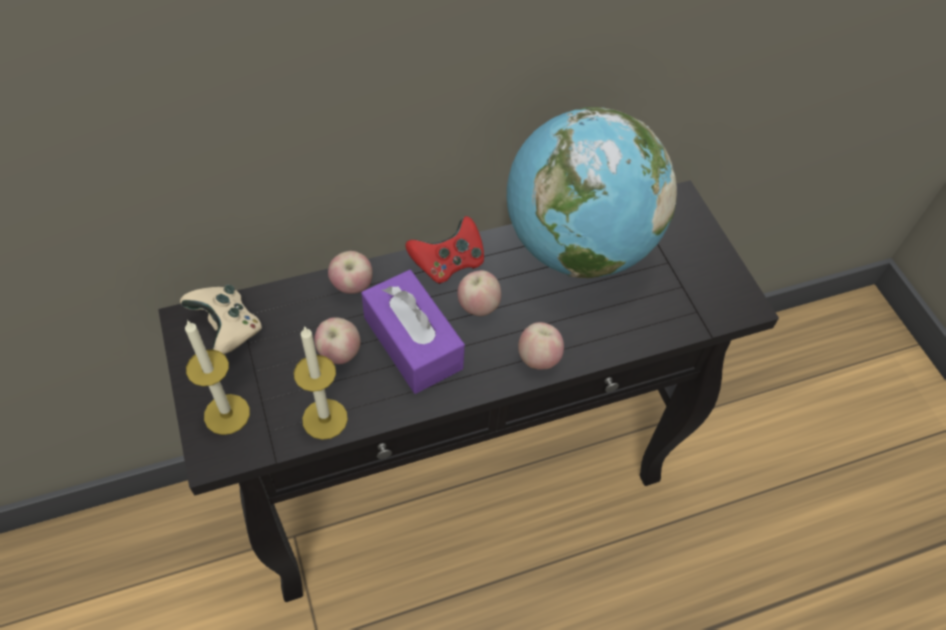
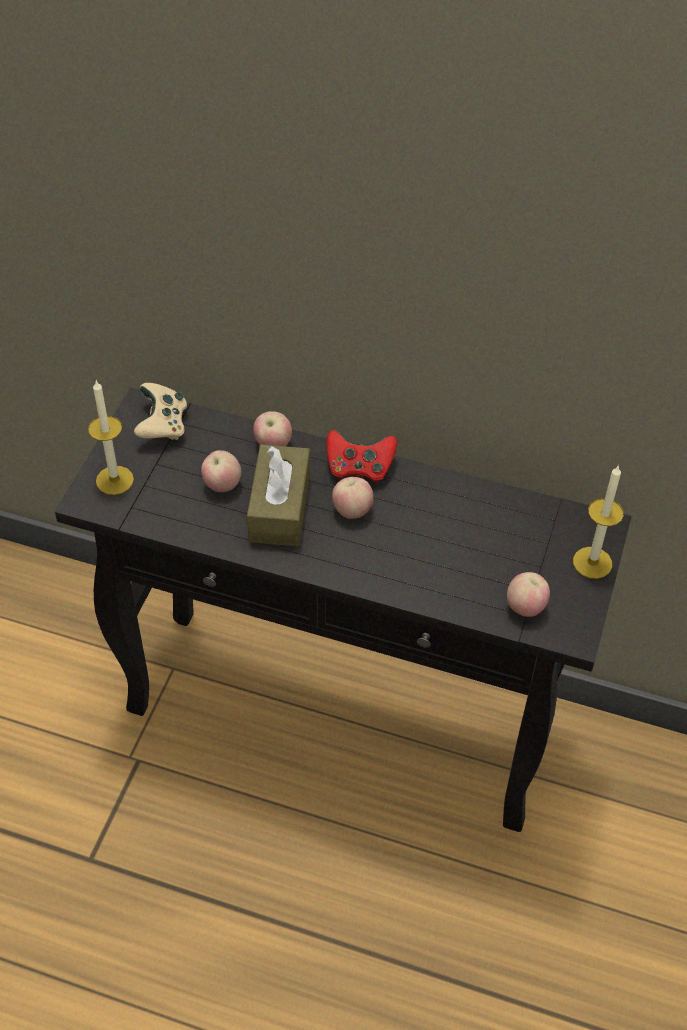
camera: 40 degrees right, 5 degrees down
candle [294,326,348,440] -> candle moved to [573,465,624,579]
purple tissue box [361,270,465,394] -> brown tissue box [247,445,310,546]
globe [507,107,677,278] -> none
apple [518,322,564,370] -> apple moved to [507,572,550,617]

